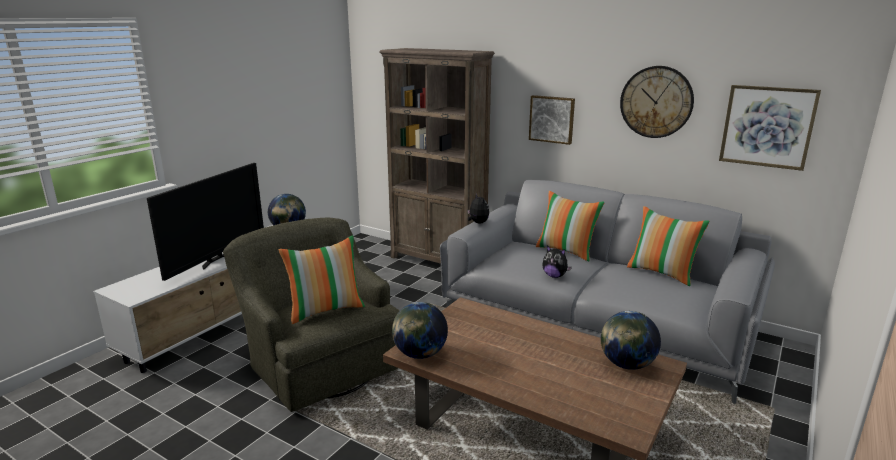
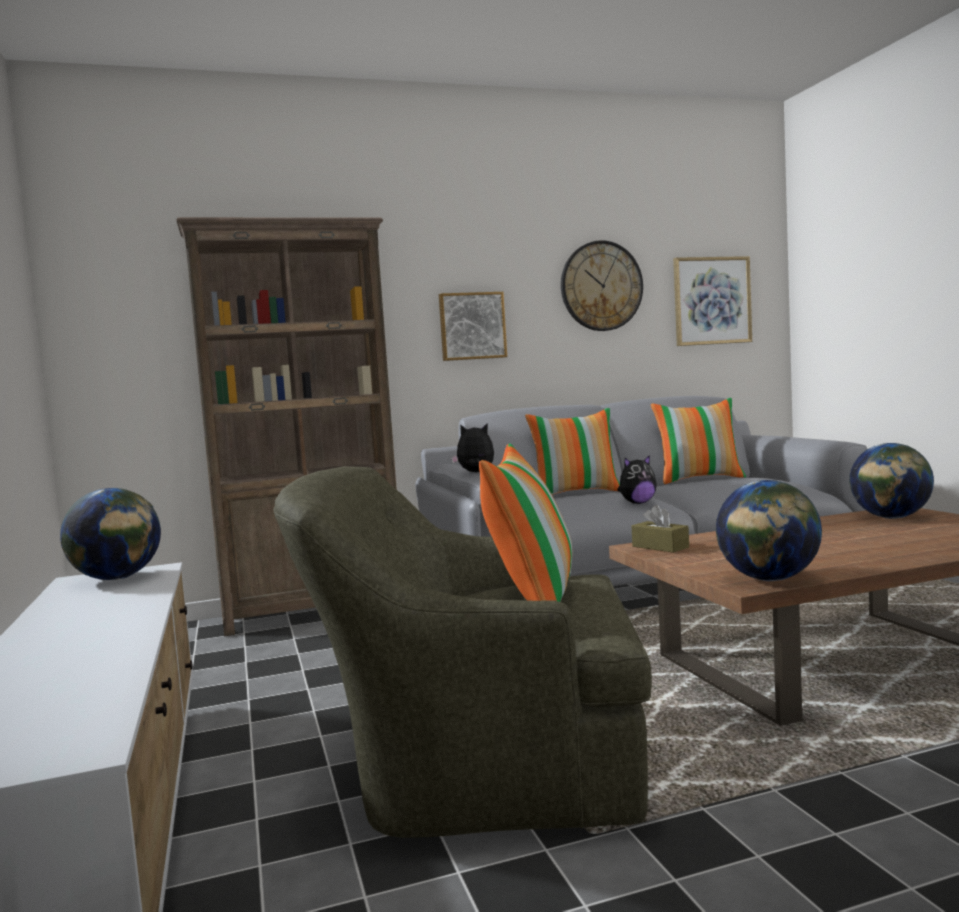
camera: 50 degrees left, 15 degrees down
television [147,163,264,281] -> none
none -> brown tissue box [632,505,689,553]

